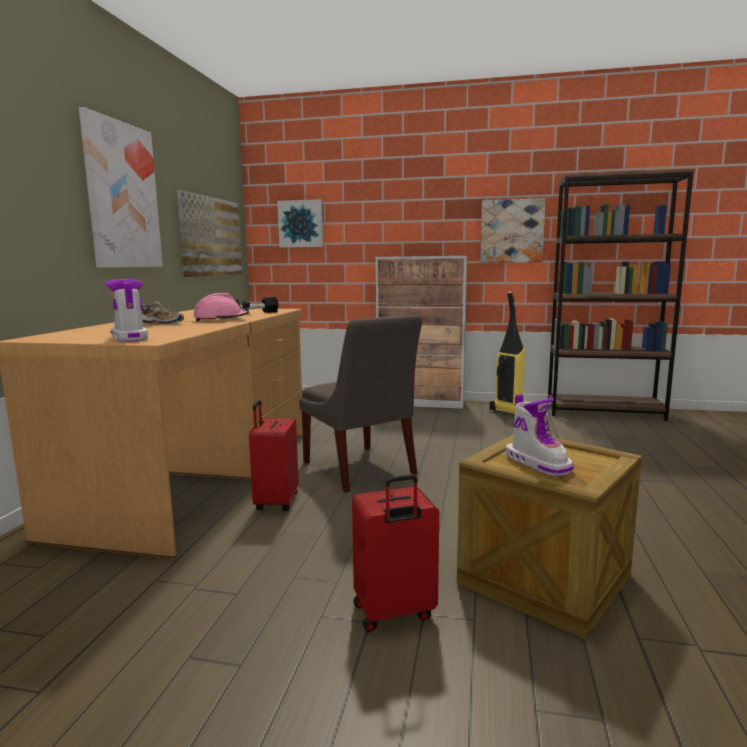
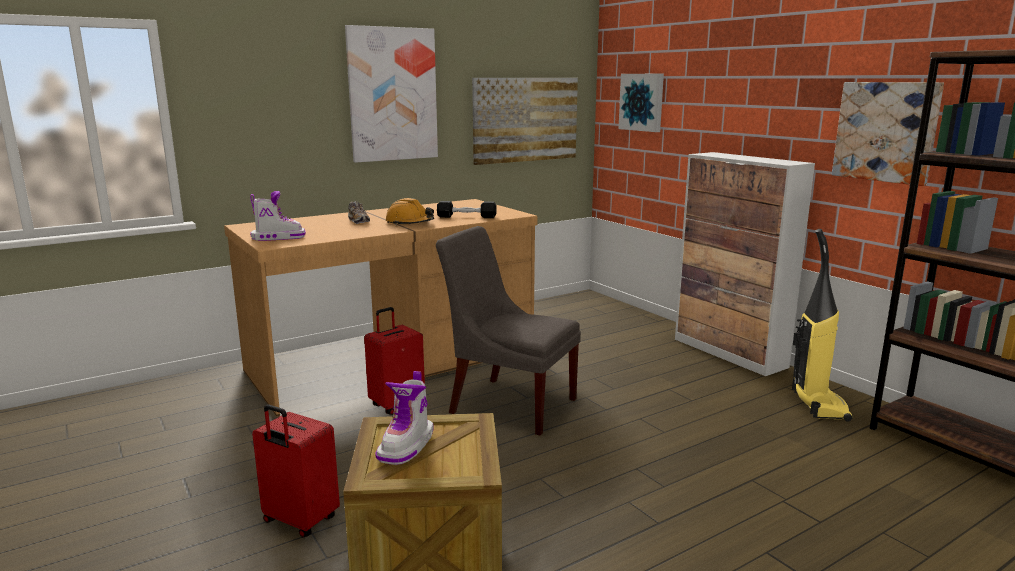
camera: 45 degrees right, 5 degrees up
boot [105,279,148,342] -> boot turned 60 degrees clockwise [250,191,306,241]
pink hard hat [193,293,250,322] -> orange hard hat [385,198,434,225]
grey chair [299,315,423,493] -> grey chair turned 105 degrees clockwise [436,226,581,436]

